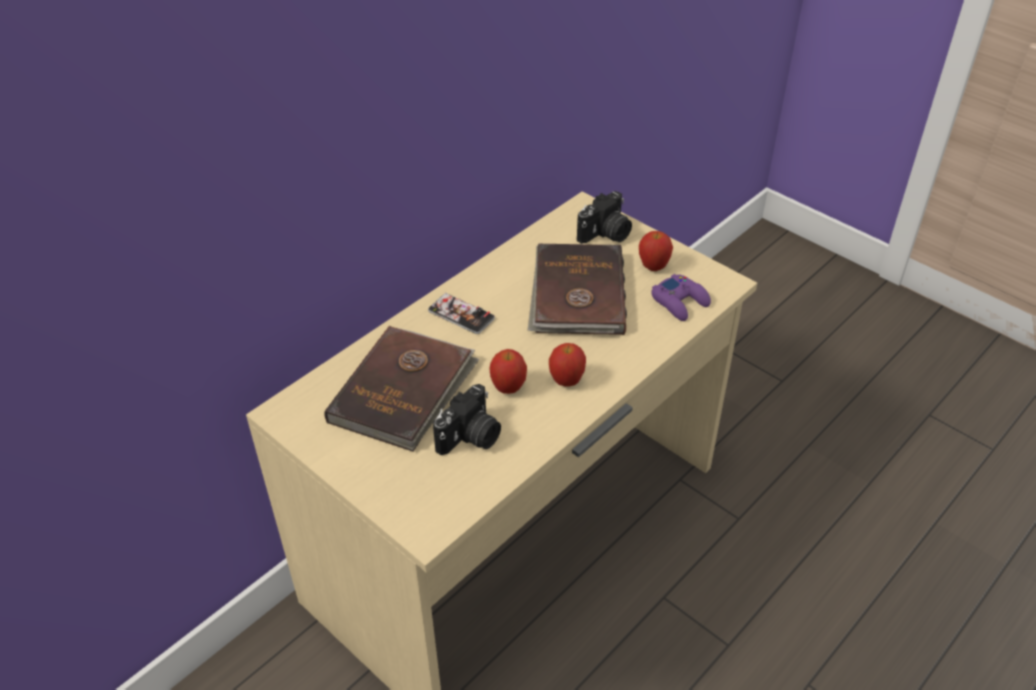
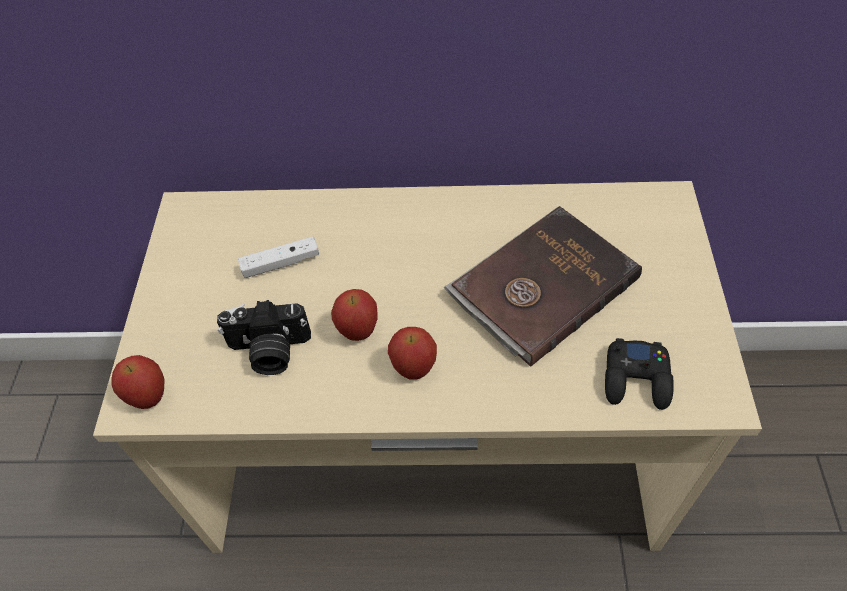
camera: 50 degrees right, 10 degrees up
brown book [324,326,479,451] -> white game controller [238,237,319,278]
phone [428,293,495,334] -> none
camera [577,191,632,244] -> none
apple [639,231,673,271] -> apple moved to [111,355,165,409]
purple game controller [651,274,711,321] -> black game controller [605,338,674,410]

